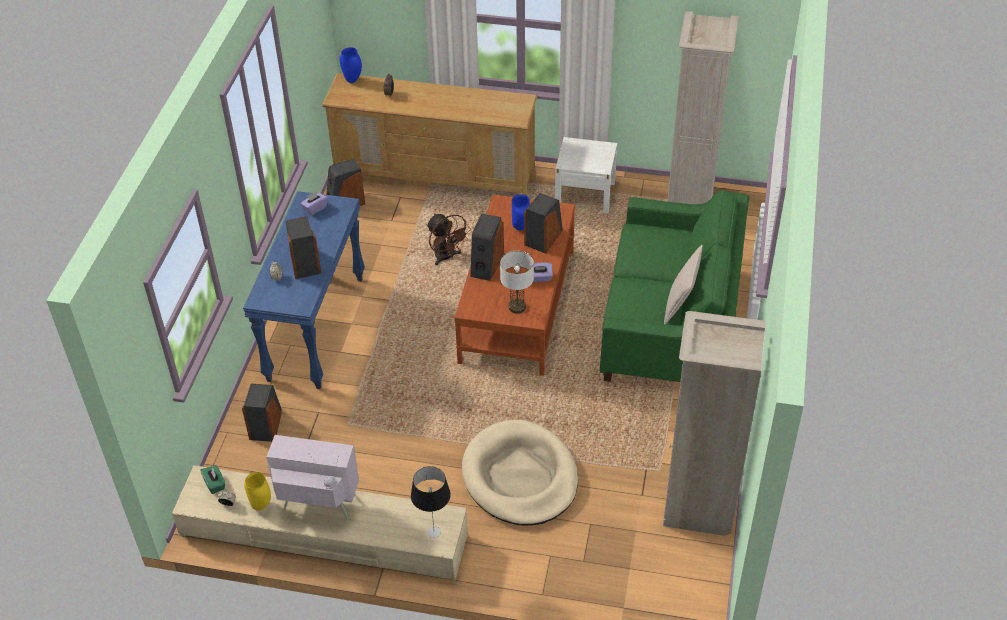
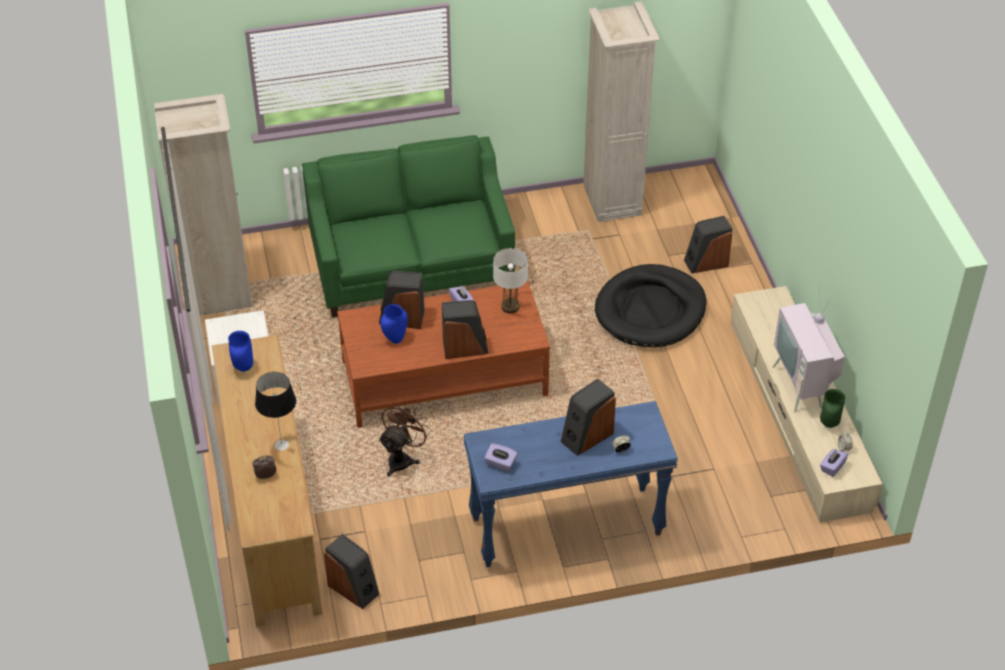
camera: 115 degrees left, 0 degrees up
green tissue box [200,466,226,494] -> purple tissue box [820,449,848,477]
speaker [242,384,282,442] -> speaker moved to [684,216,732,274]
yellow vase [244,472,271,511] -> green vase [820,389,845,428]
blue vase [339,47,362,83] -> blue vase moved to [228,331,253,372]
table lamp [411,466,451,538] -> table lamp moved to [255,372,296,450]
beige dog bed [462,420,578,526] -> black dog bed [595,264,707,347]
beige pillow [664,245,703,324] -> none

